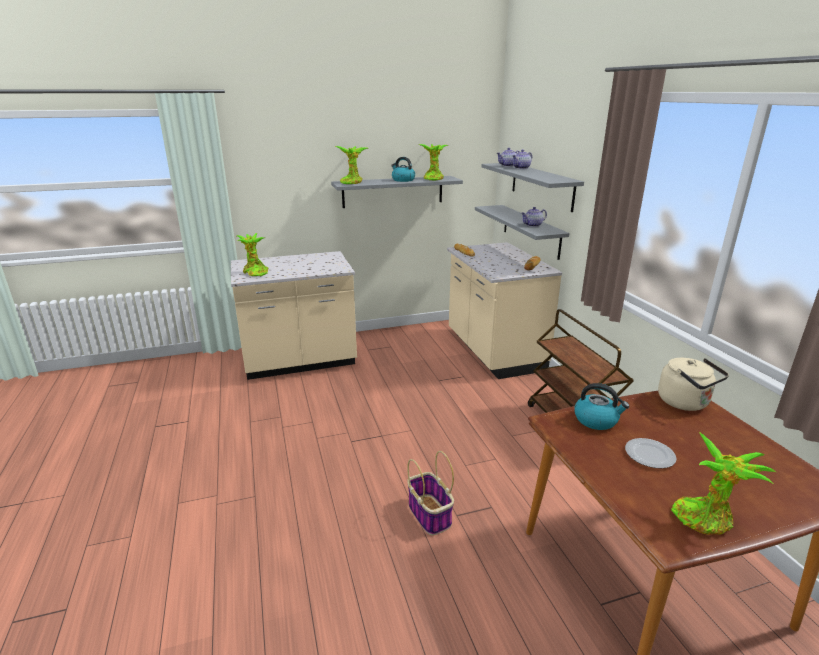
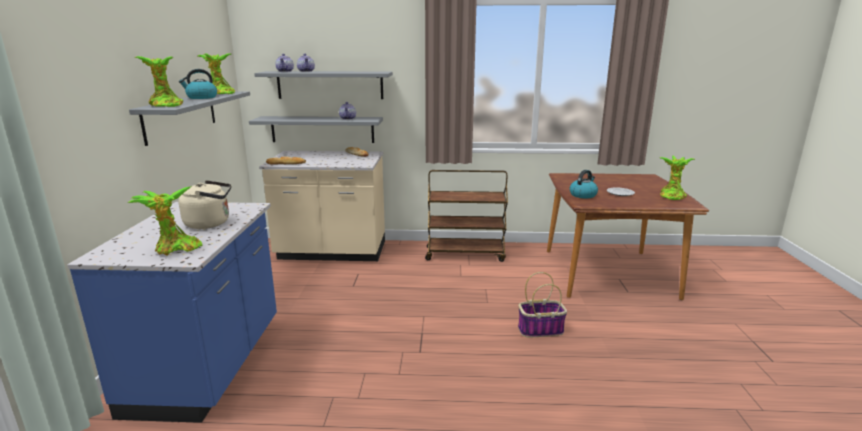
camera: 70 degrees left, 5 degrees down
beige counter [231,251,357,380] -> blue counter [67,202,277,423]
beige kettle [658,358,729,411] -> beige kettle moved to [178,180,231,229]

